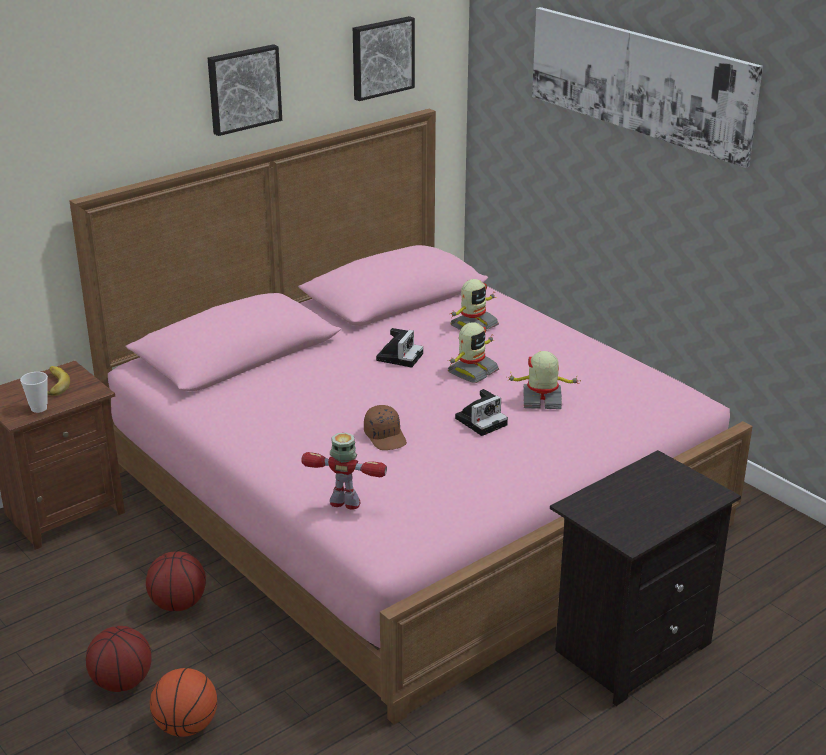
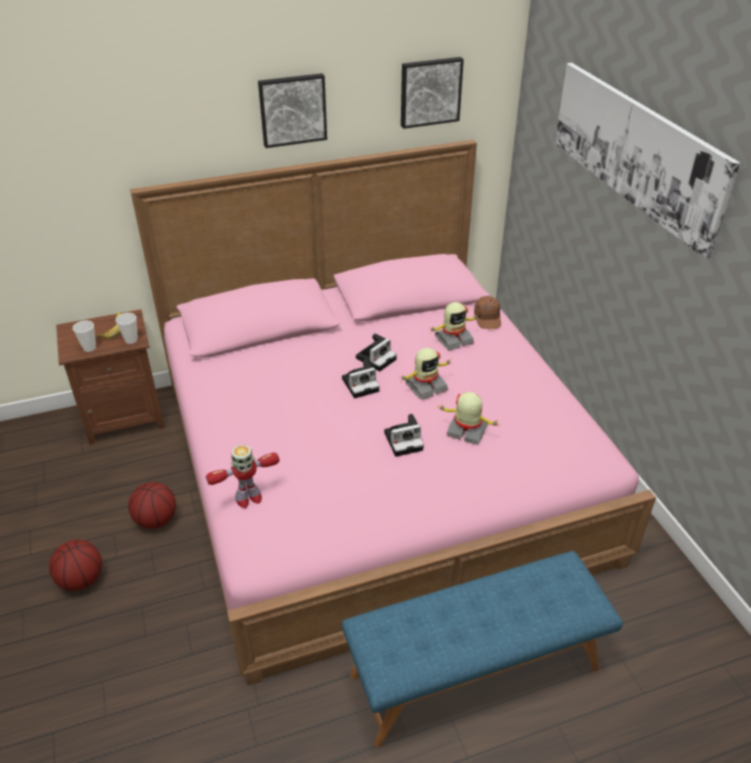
camera: 20 degrees right, 10 degrees up
basketball [150,668,217,737] -> none
toy robot [301,433,387,510] -> toy robot turned 120 degrees clockwise [206,445,280,508]
brown cap [364,405,407,450] -> brown cap moved to [474,296,501,329]
black nightstand [550,450,741,706] -> blue bench [342,551,623,747]
none -> cup [116,313,138,344]
none -> camera [342,359,379,399]

